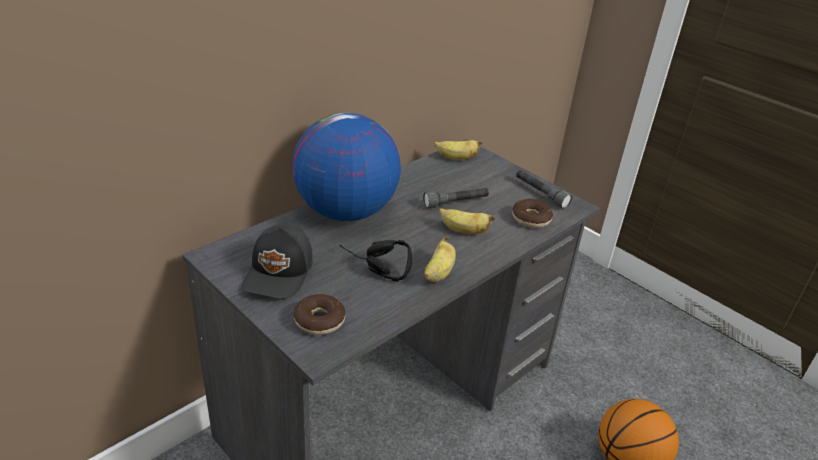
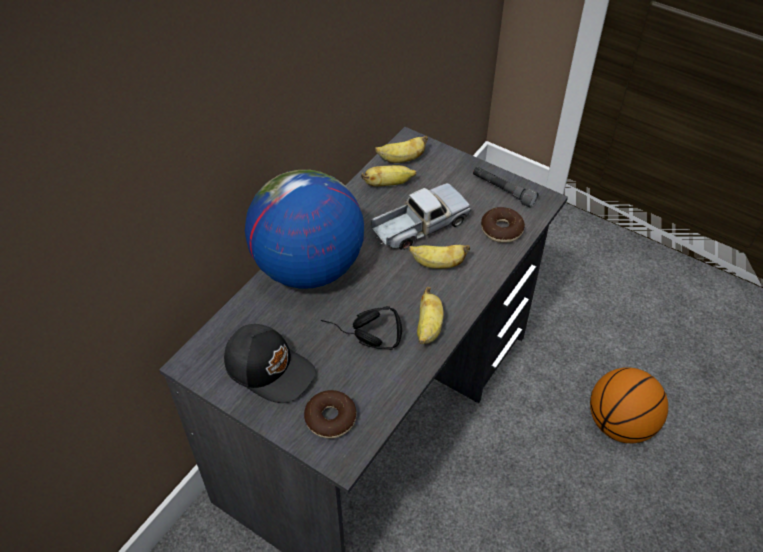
camera: 10 degrees left, 15 degrees up
black cap [242,224,313,299] -> black cap turned 60 degrees counterclockwise [224,324,316,403]
grey flashlight [423,188,489,208] -> toy truck [371,183,471,250]
none -> banana [361,165,416,186]

